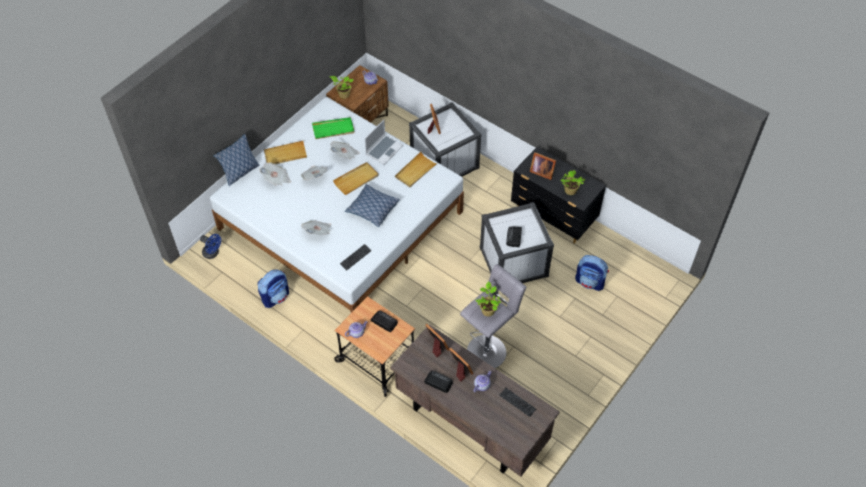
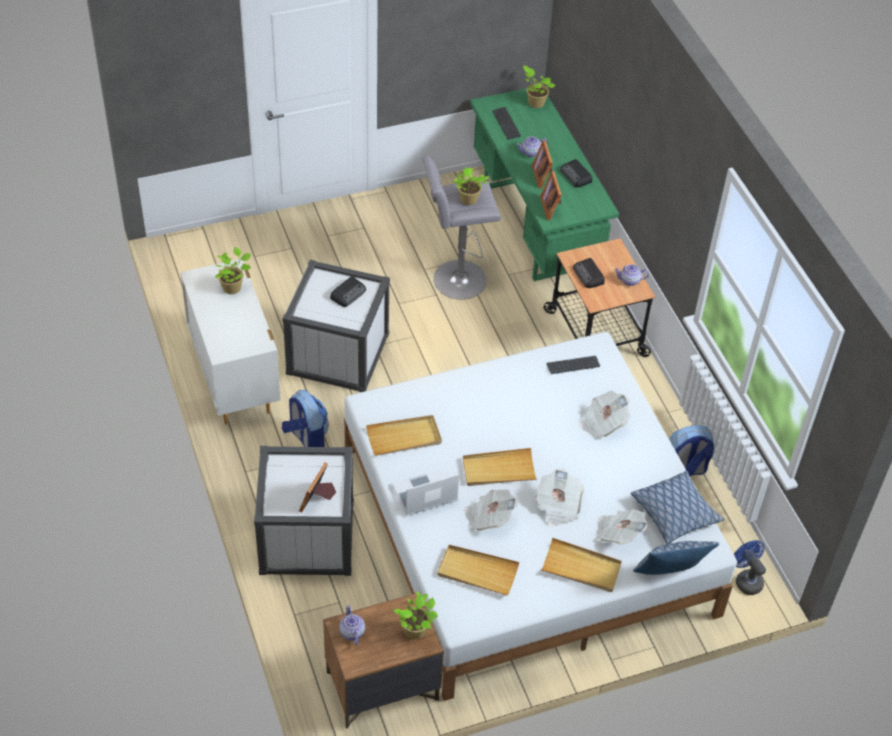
camera: 150 degrees left, 5 degrees down
green tray [312,117,355,139] -> beige tray [437,545,519,596]
pillow [345,184,400,227] -> pillow moved to [631,470,725,544]
brown desk [390,324,560,477] -> green desk [470,88,619,281]
black dresser [511,147,606,244] -> white dresser [180,259,281,425]
picture frame [530,152,556,180] -> none
backpack [575,255,609,291] -> backpack moved to [282,390,329,447]
none -> potted plant [523,65,555,108]

